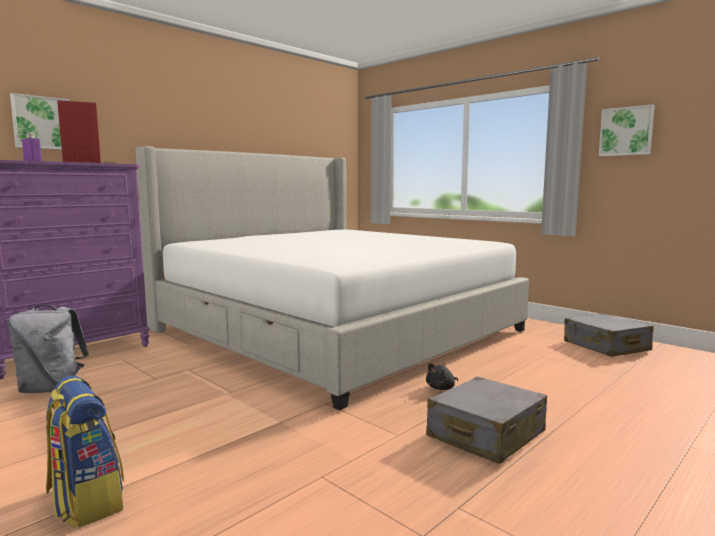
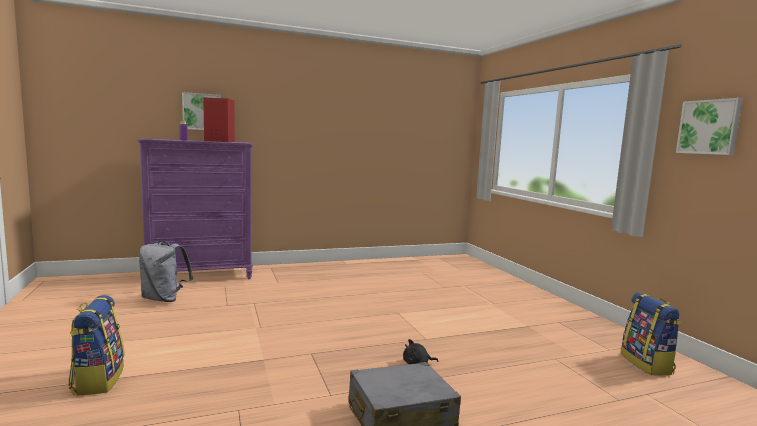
camera: 25 degrees right, 0 degrees up
bed [135,146,529,410] -> none
grey suitcase [564,313,654,357] -> backpack [621,292,681,375]

